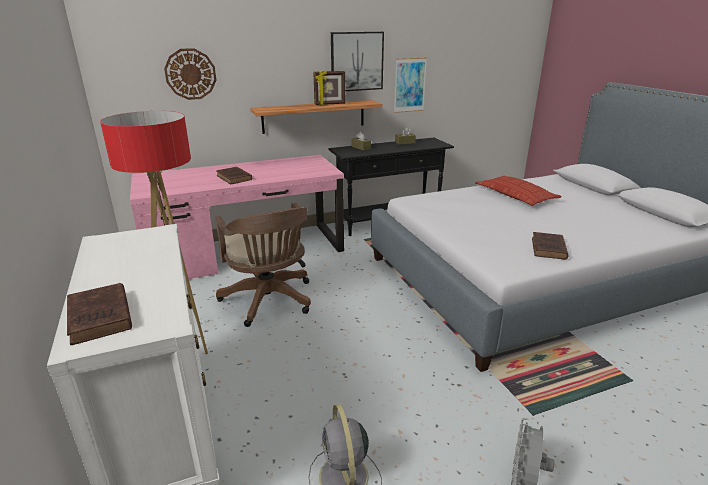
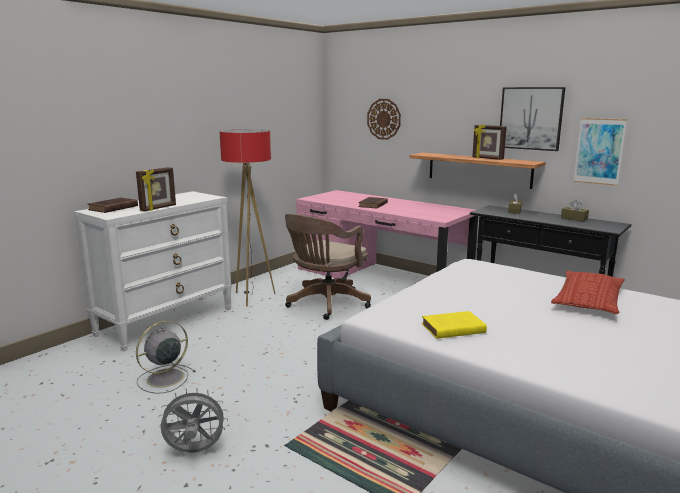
camera: 60 degrees right, 10 degrees down
brown book [532,232,568,260] -> yellow book [422,311,487,339]
none -> picture frame [136,167,176,211]

